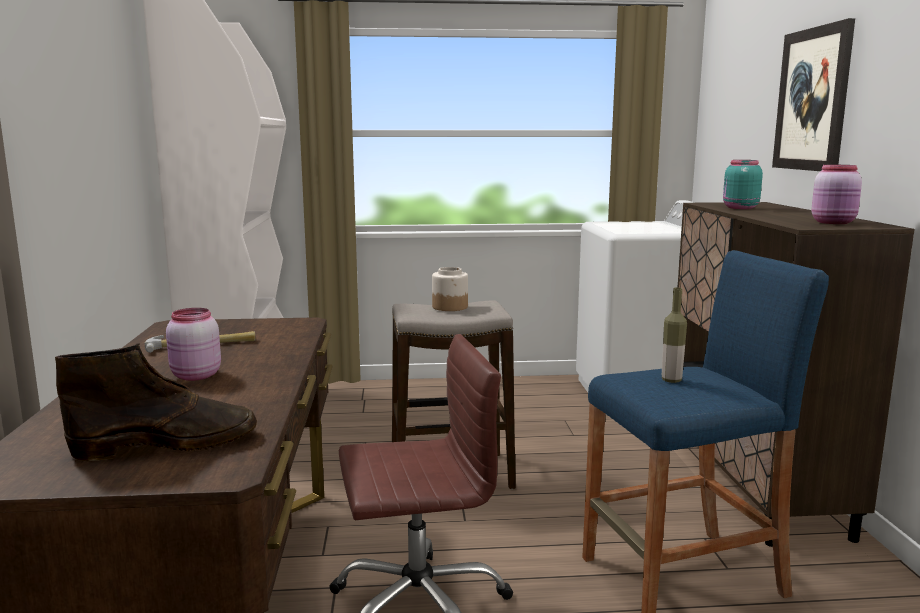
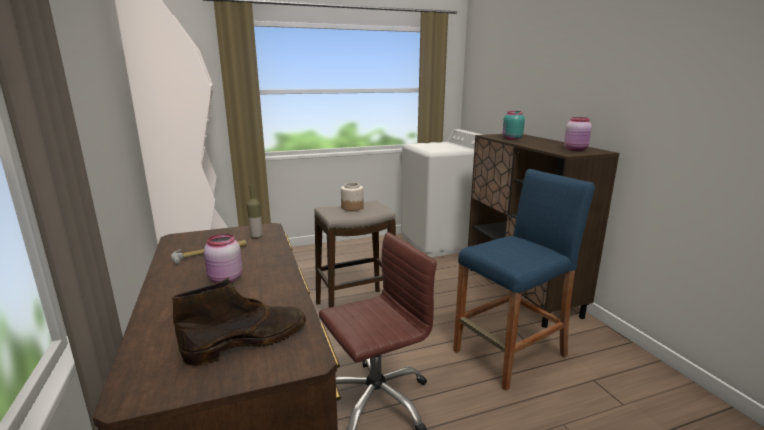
camera: 15 degrees left, 5 degrees up
bottle [662,287,687,383] -> bottle moved to [247,185,262,239]
picture [772,18,855,171] -> none

